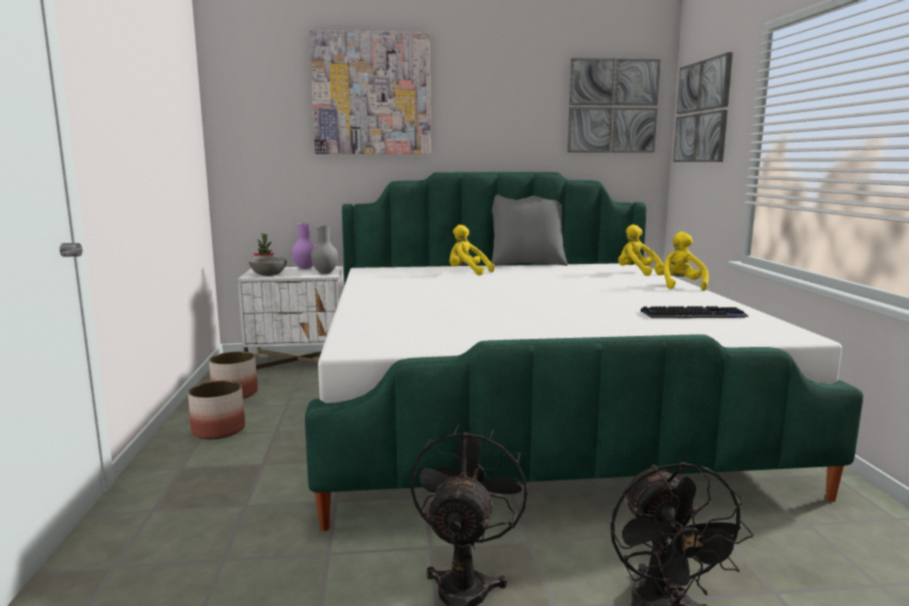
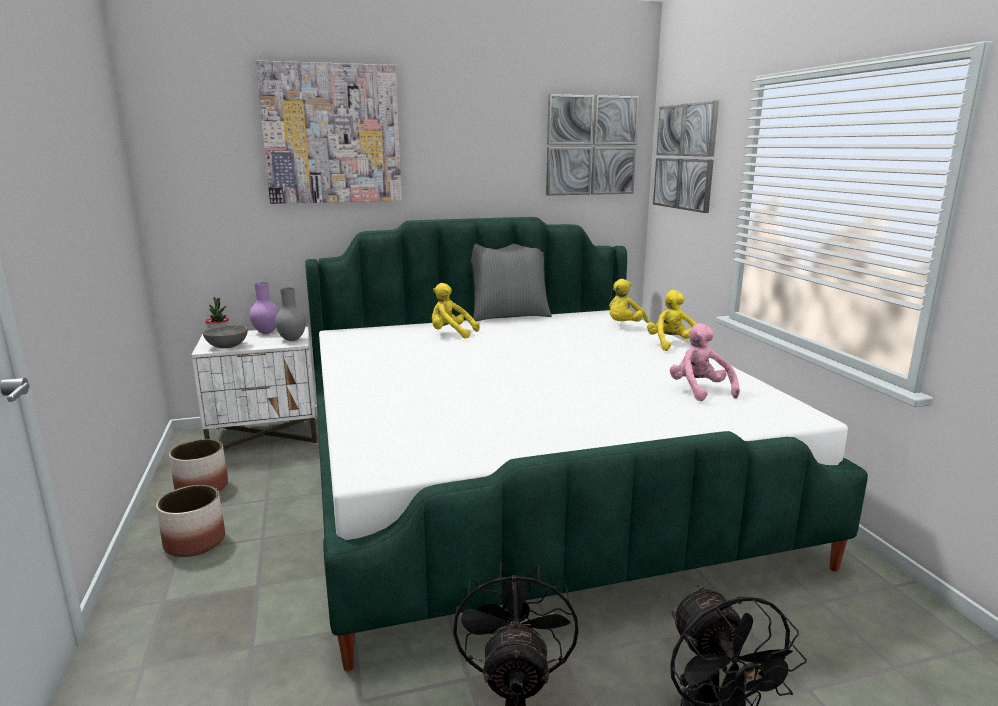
camera: 10 degrees left, 5 degrees up
yellow plush toy [618,224,664,276] -> yellow plush toy turned 90 degrees counterclockwise [609,279,649,323]
keyboard [641,306,749,318] -> pink plush toy [670,323,740,401]

